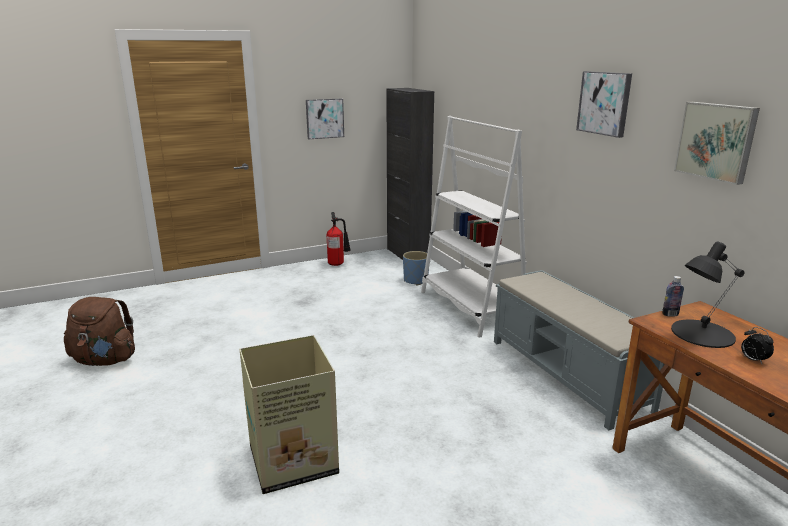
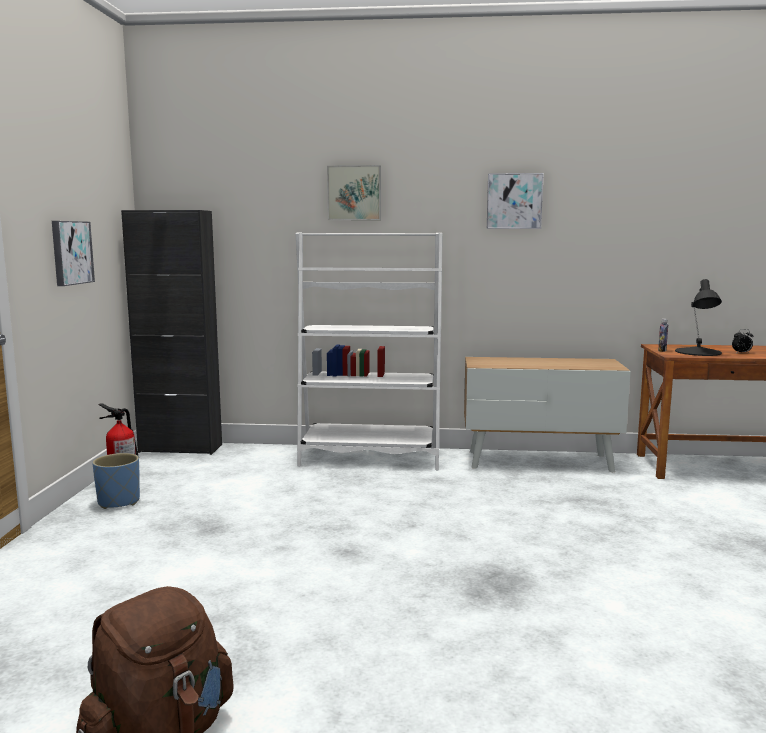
camera: 60 degrees left, 10 degrees down
cardboard box [240,335,339,494] -> none
blue planter [403,251,429,286] -> blue planter moved to [92,453,140,509]
grey bench [494,270,665,430] -> cabinet [464,357,631,472]
picture [674,102,760,185] -> picture moved to [327,165,381,220]

